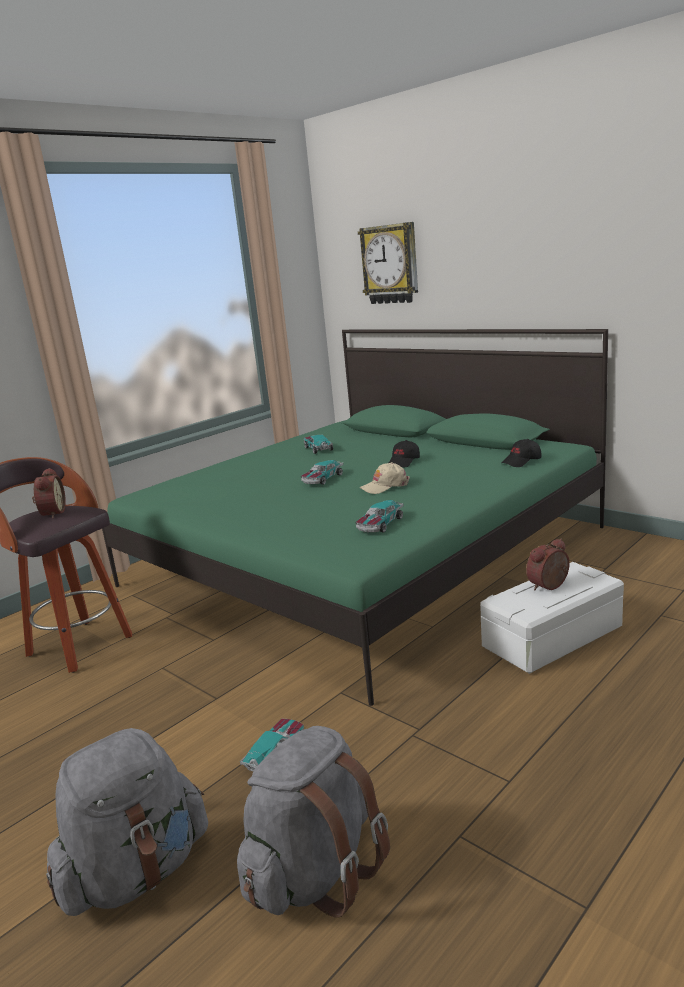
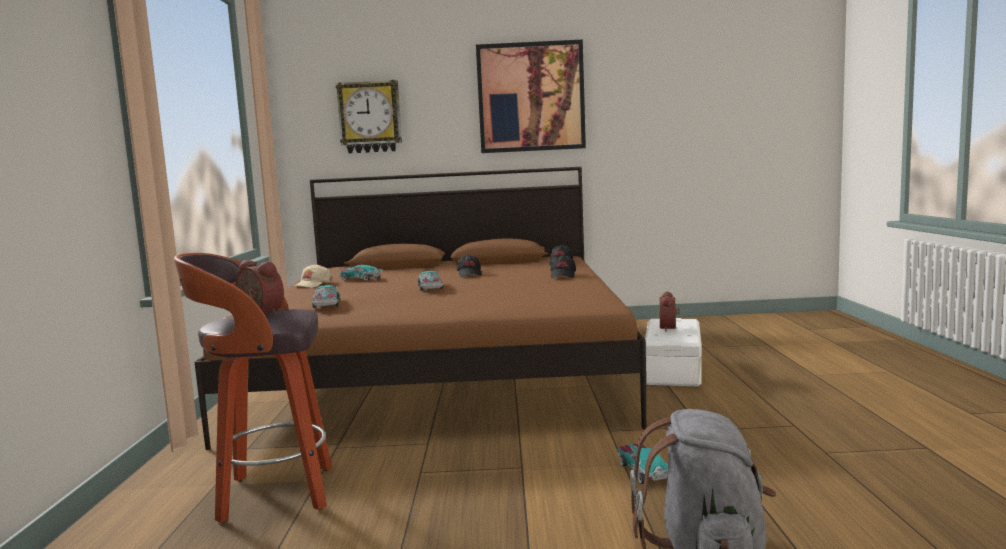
camera: 45 degrees left, 10 degrees down
green bed [102,329,608,706] -> brown bed [194,167,646,450]
grey backpack [237,726,390,917] -> none
toy car [355,500,404,533] -> toy car moved to [312,285,340,308]
beige cap [360,462,410,494] -> beige cap moved to [293,264,333,288]
none -> picture [476,39,586,153]
none -> black cap [551,255,576,278]

